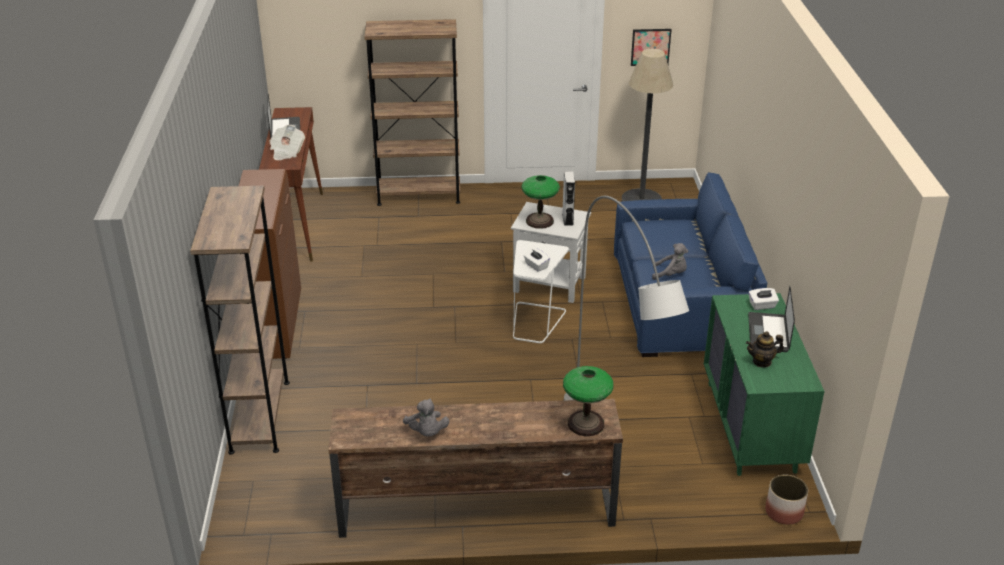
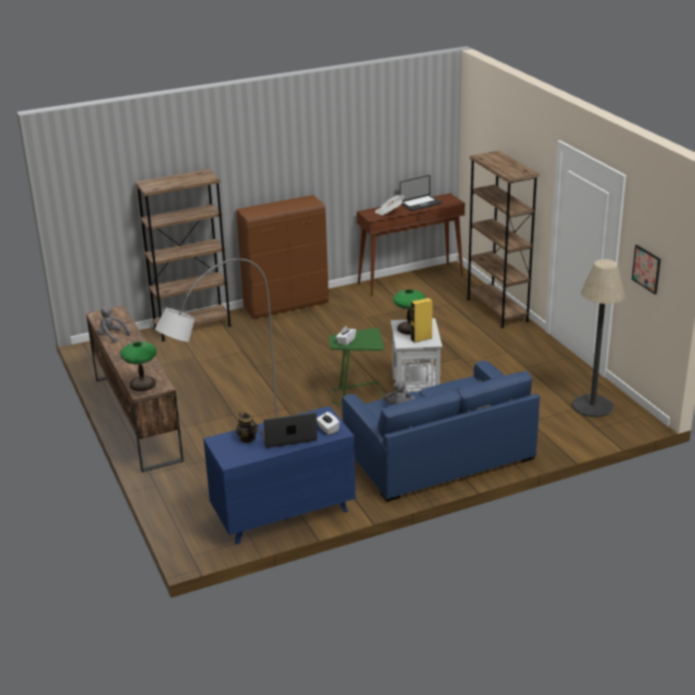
camera: 70 degrees right, 5 degrees down
grey plush toy [403,398,450,437] -> grey plush toy turned 75 degrees clockwise [97,306,130,343]
white side table [513,240,569,343] -> green side table [329,328,384,404]
grey speaker [562,171,575,226] -> yellow speaker [411,298,433,343]
green dresser [704,293,825,476] -> blue dresser [203,406,356,544]
planter [765,475,808,525] -> none

